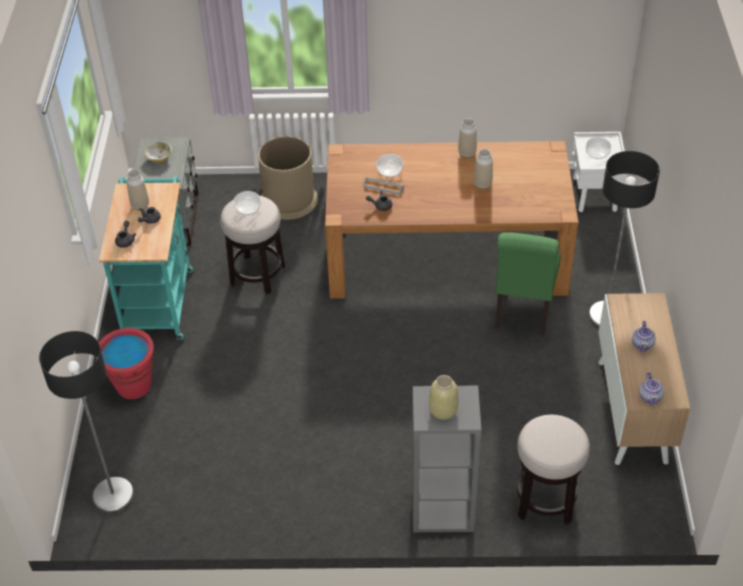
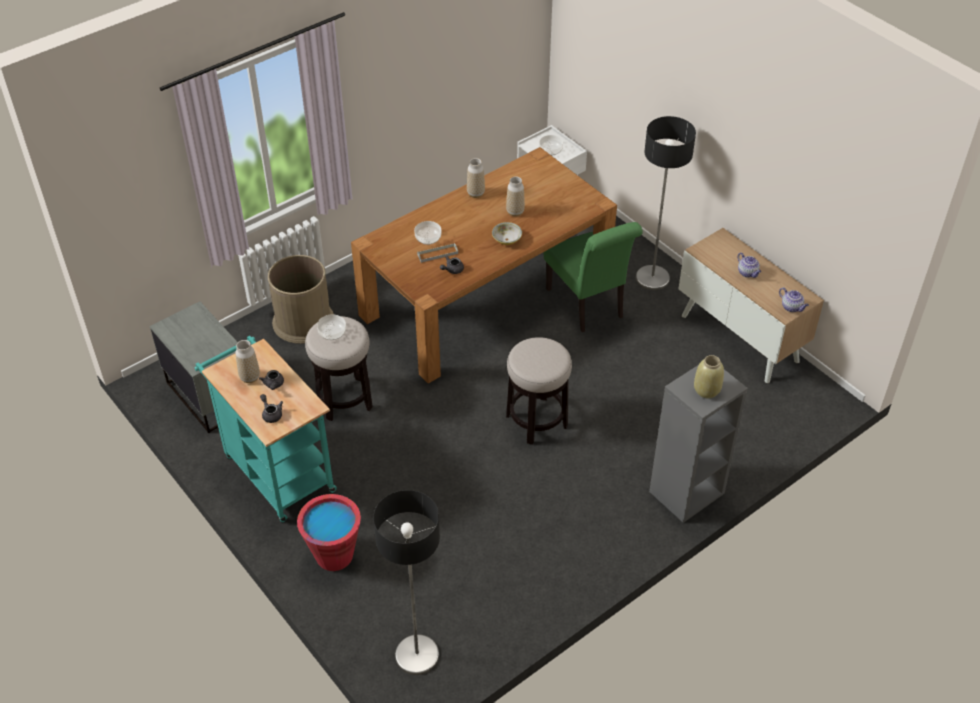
camera: 40 degrees left, 0 degrees up
bowl [144,141,172,162] -> bowl moved to [492,222,522,245]
stool [517,415,590,525] -> stool moved to [506,337,572,444]

